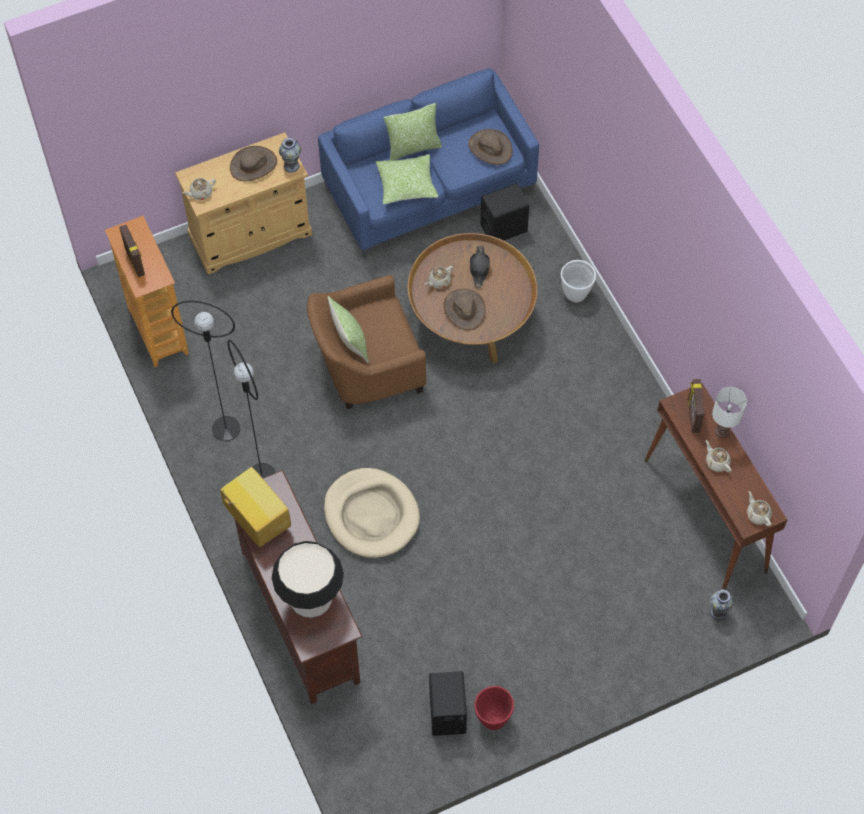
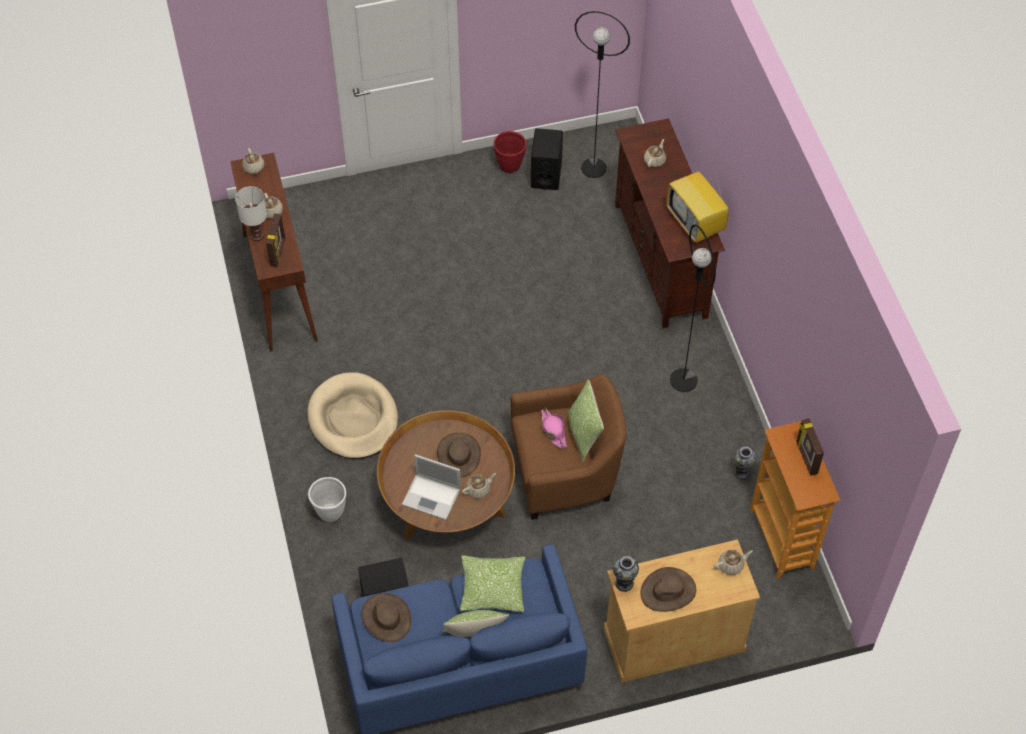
camera: 170 degrees left, 5 degrees down
black floor lamp [171,301,240,441] -> black floor lamp moved to [575,11,630,178]
table lamp [272,541,344,618] -> beige teapot [644,139,666,167]
beige dog bed [324,468,420,558] -> beige dog bed moved to [307,372,398,459]
black hat [470,245,490,288] -> laptop [402,454,461,520]
vase [710,589,733,620] -> vase moved to [733,446,756,479]
none -> pink hat [541,408,567,449]

